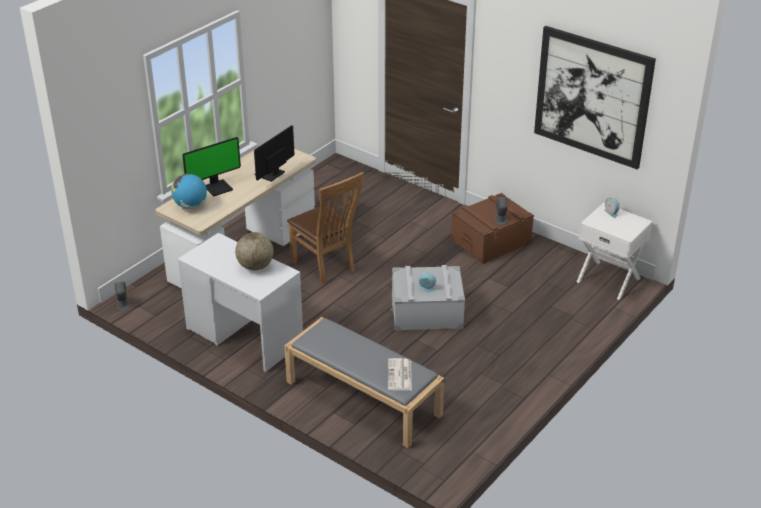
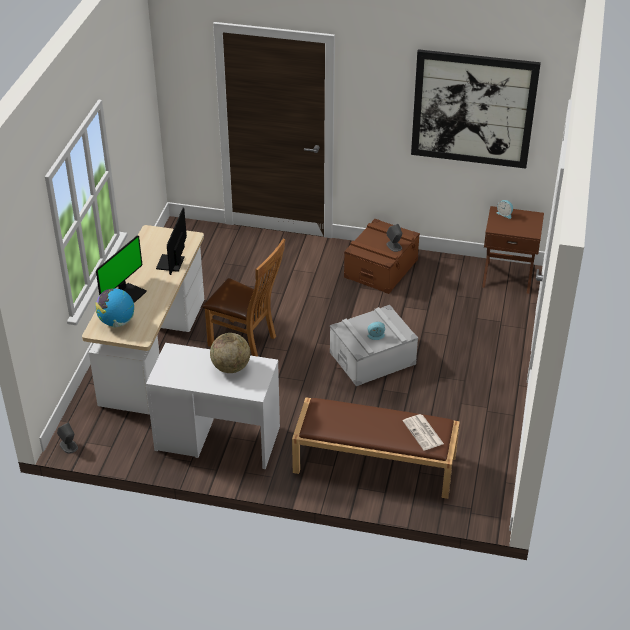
camera: 25 degrees left, 5 degrees up
grey bench [284,317,444,448] -> brown bench [292,397,460,499]
white nightstand [577,203,653,300] -> brown nightstand [482,206,544,294]

